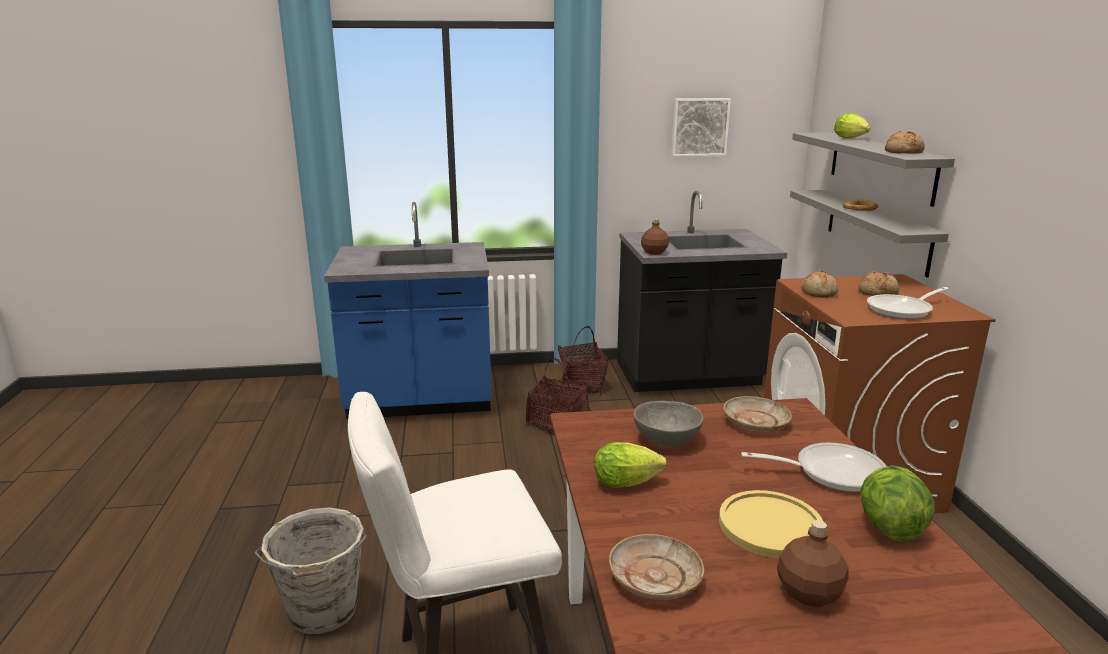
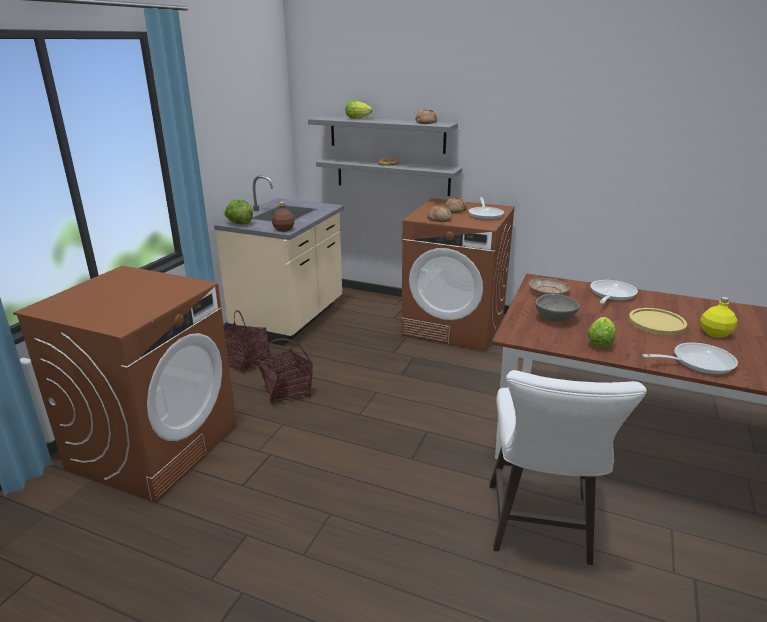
camera: 60 degrees left, 5 degrees up
grey bucket [255,508,367,634] -> none
blue counter [324,202,492,419] -> brown washing machine [13,265,237,502]
beige plate [609,534,704,600] -> frying pan [642,343,738,374]
black counter [617,191,787,392] -> beige counter [214,175,344,346]
picture [671,98,731,157] -> none
brown bottle [777,520,849,607] -> yellow bottle [700,297,737,338]
lettuce [860,465,935,542] -> lettuce moved to [224,199,253,224]

